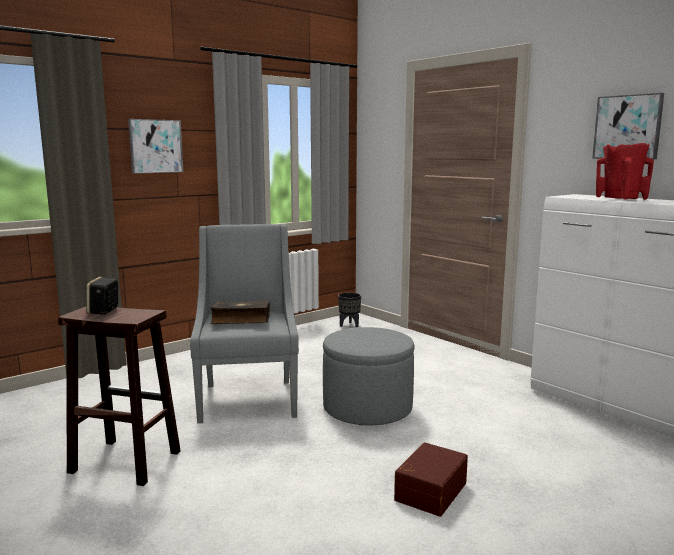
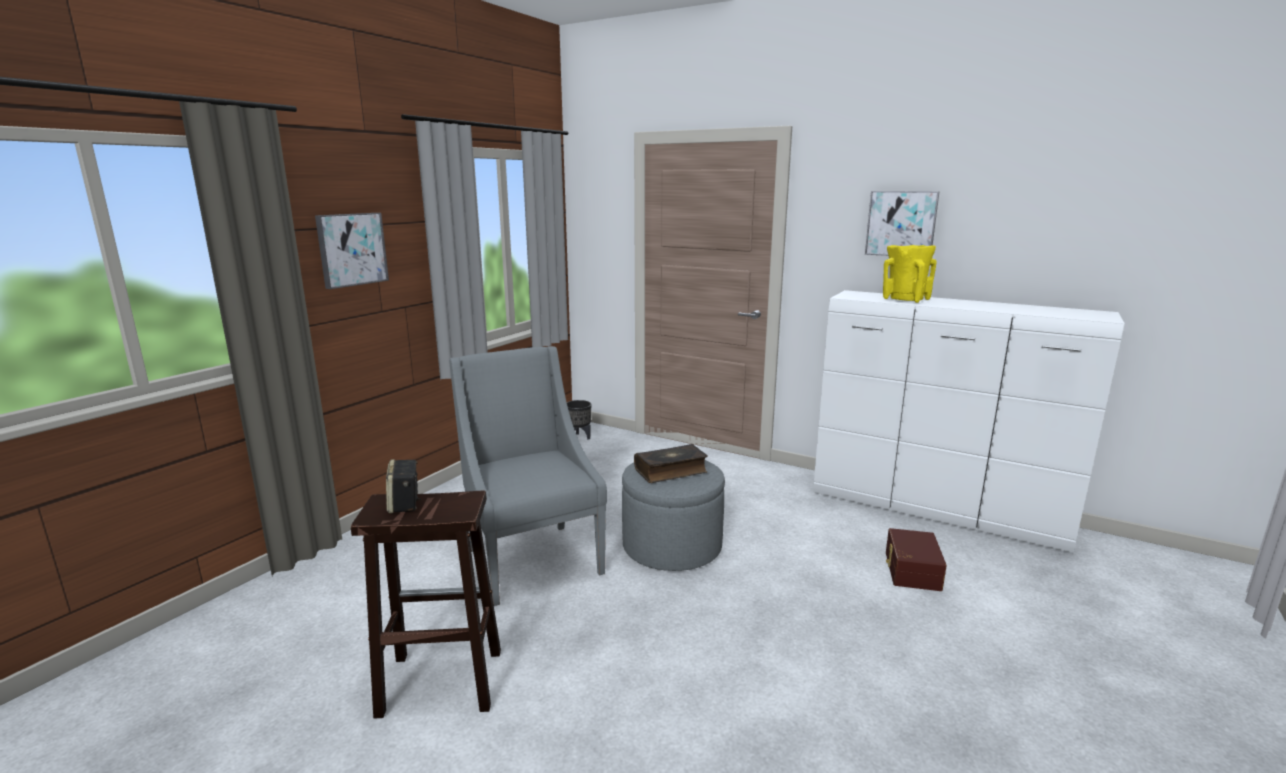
camera: 20 degrees left, 5 degrees up
book [210,300,270,324] -> book moved to [634,444,707,483]
brown storage box [394,442,468,517] -> brown storage box moved to [886,528,947,591]
red vase [596,143,654,200] -> yellow vase [883,245,937,303]

